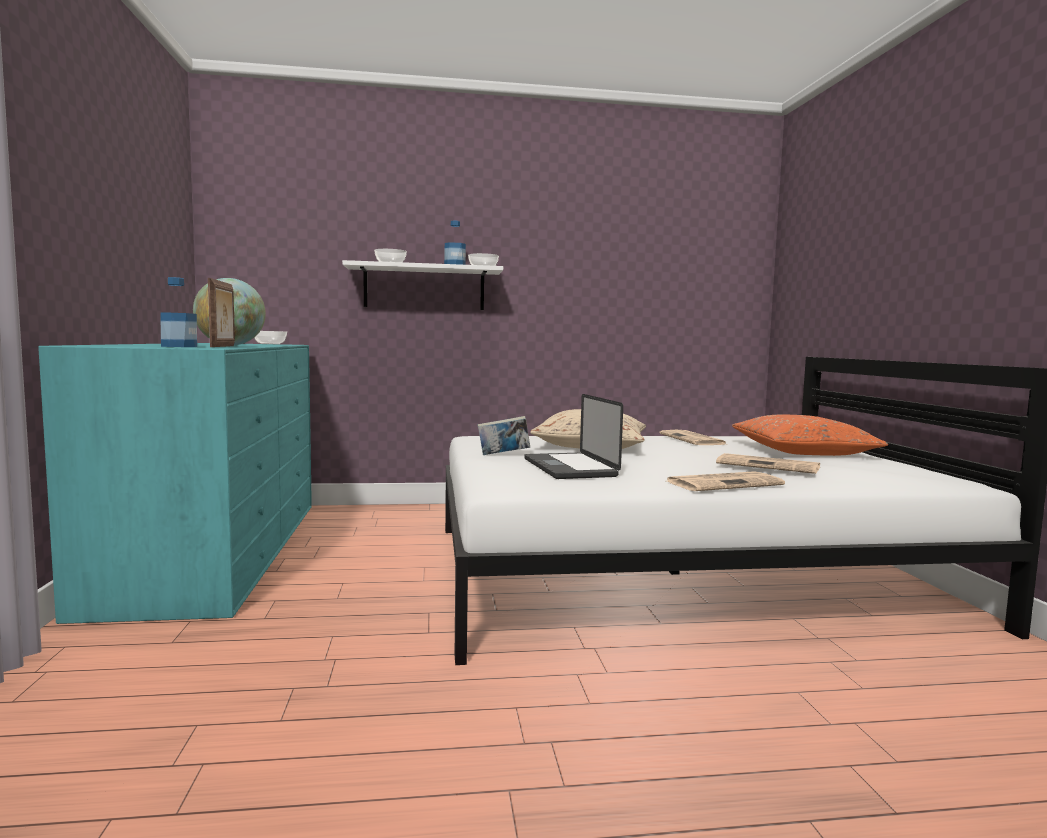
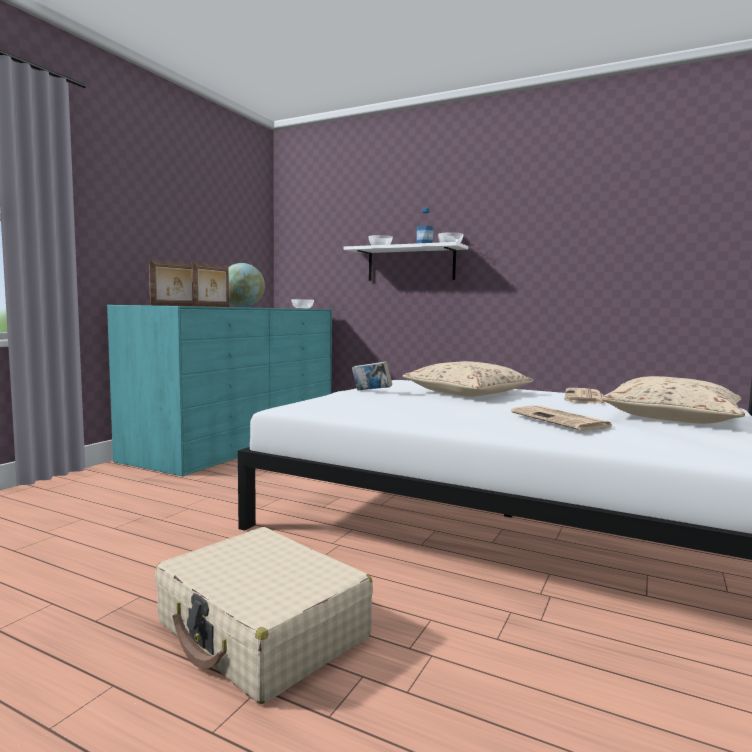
camera: 35 degrees right, 0 degrees up
bottle [160,277,197,347] -> picture frame [149,260,192,306]
laptop [524,394,623,479] -> none
newspaper [667,471,785,491] -> none
orange pillow [732,414,888,456] -> beige pillow [601,376,745,424]
none -> beige suitcase [155,527,373,704]

